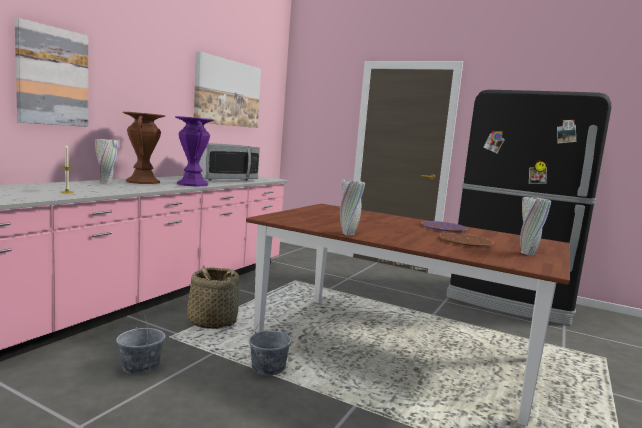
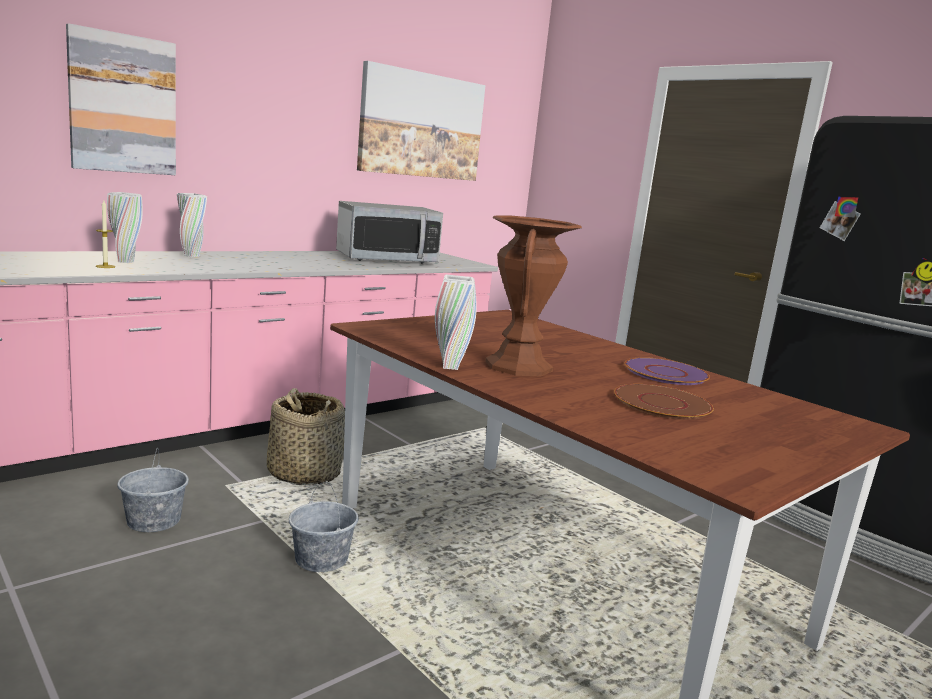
camera: 20 degrees right, 5 degrees up
brown vase [123,112,165,184] -> brown vase moved to [485,216,582,376]
purple vase [175,116,215,187] -> none
white vase [520,197,551,255] -> white vase moved to [107,192,143,263]

